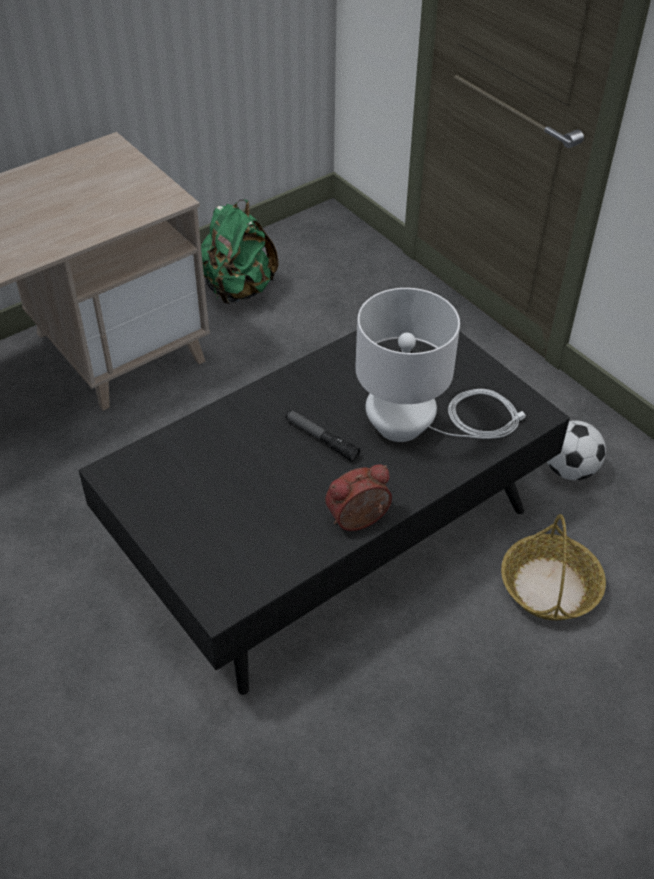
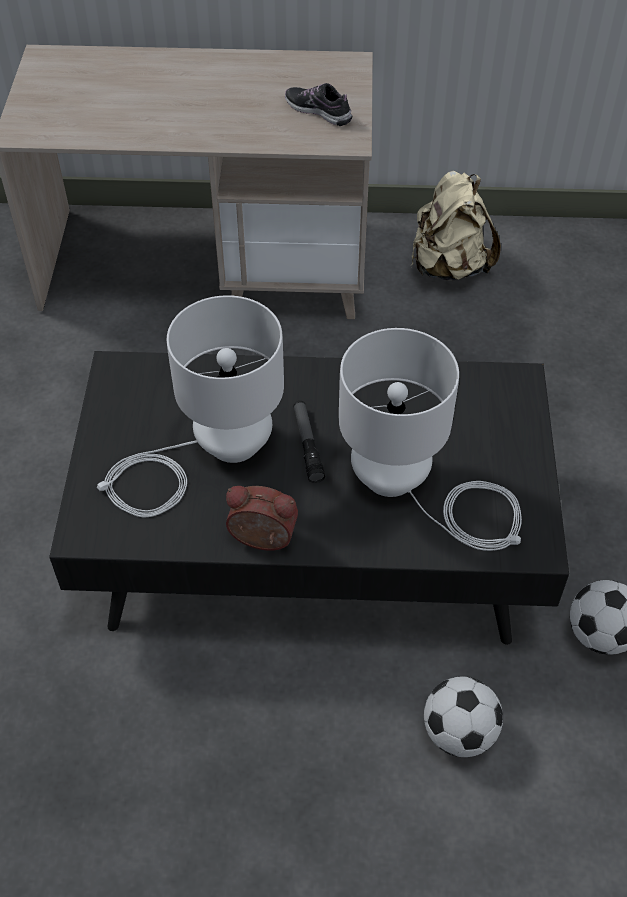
camera: 40 degrees right, 5 degrees up
green backpack [201,199,279,304] -> beige backpack [411,171,501,280]
basket [501,514,606,620] -> football [424,677,503,757]
none -> white table lamp [97,295,284,517]
none -> shoe [285,83,352,126]

